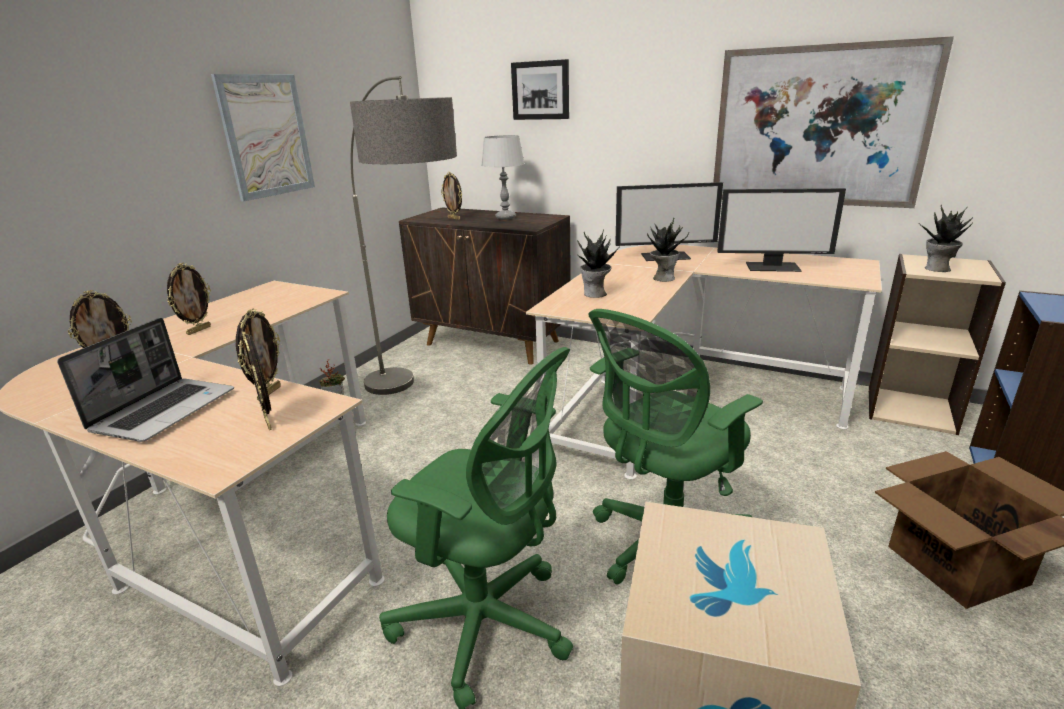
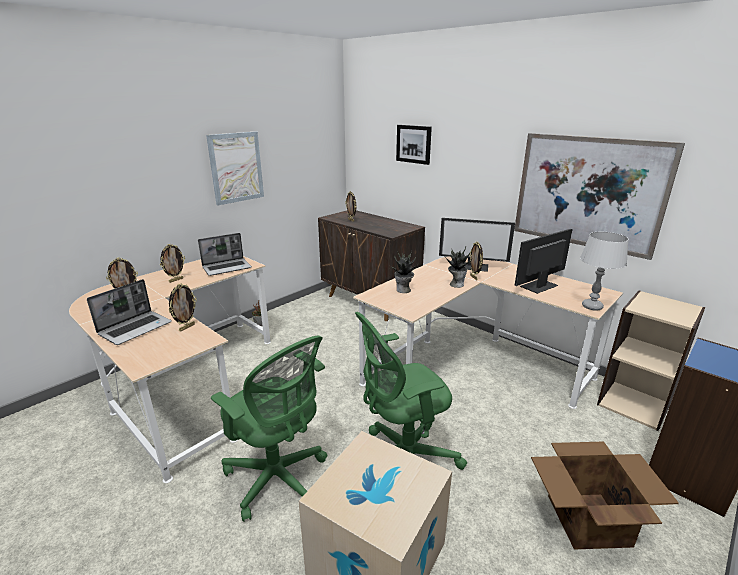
camera: 15 degrees right, 0 degrees up
picture frame [242,331,272,430] -> picture frame moved to [469,241,483,280]
floor lamp [350,76,457,395] -> none
grey table lamp [481,135,525,219] -> grey table lamp moved to [580,232,629,311]
monitor [717,188,846,272] -> monitor turned 120 degrees clockwise [515,229,573,294]
potted plant [921,205,974,272] -> none
none -> laptop [198,233,252,276]

